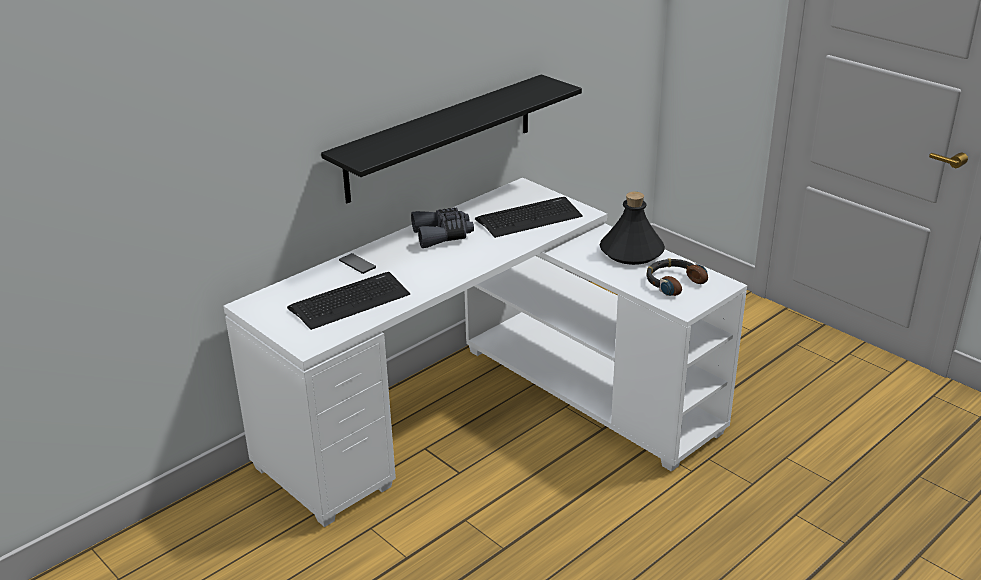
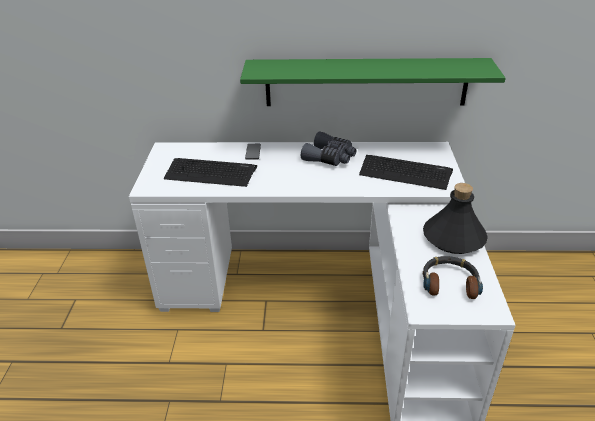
camera: 45 degrees right, 5 degrees up
black shelf [321,74,582,203] -> green shelf [240,58,506,106]

